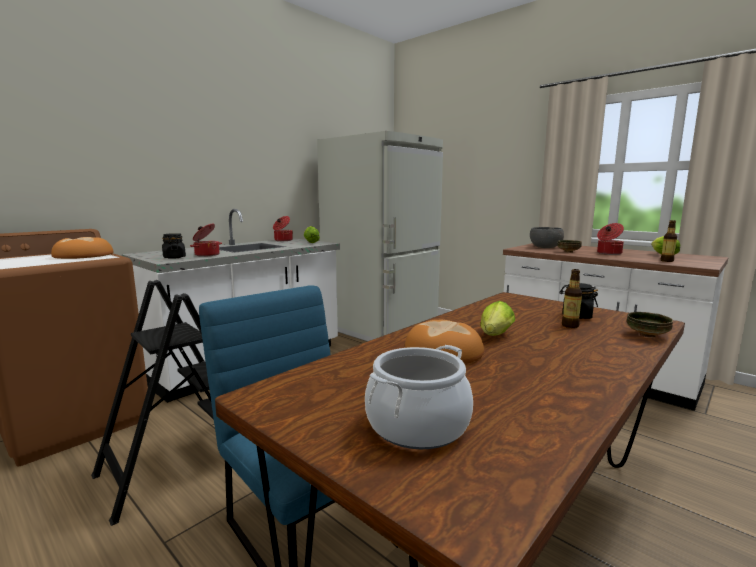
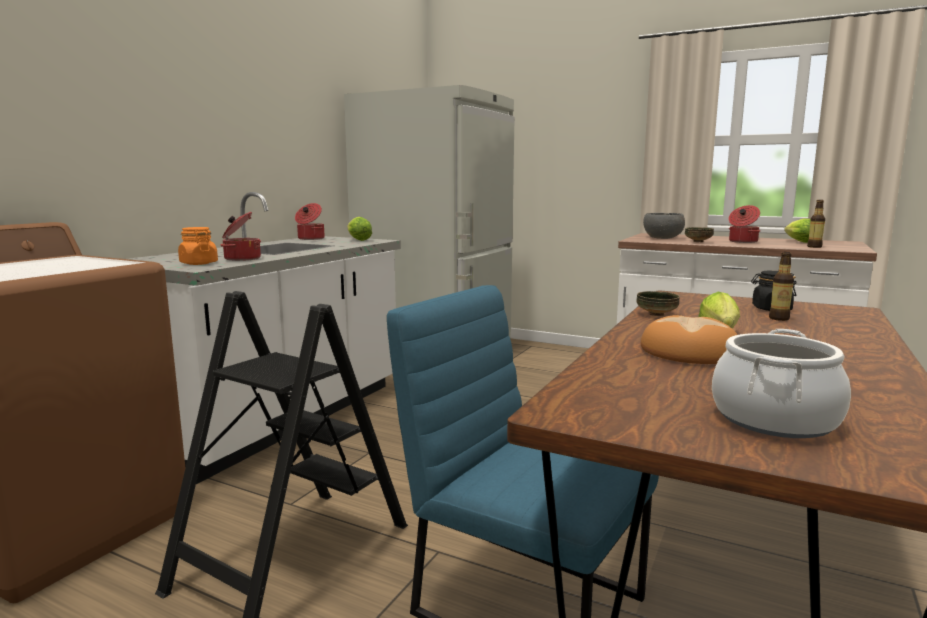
camera: 15 degrees left, 0 degrees up
bread [51,237,114,259] -> none
black jar [162,233,186,259] -> orange jar [178,227,218,265]
bowl [627,312,673,338] -> bowl moved to [636,291,680,316]

